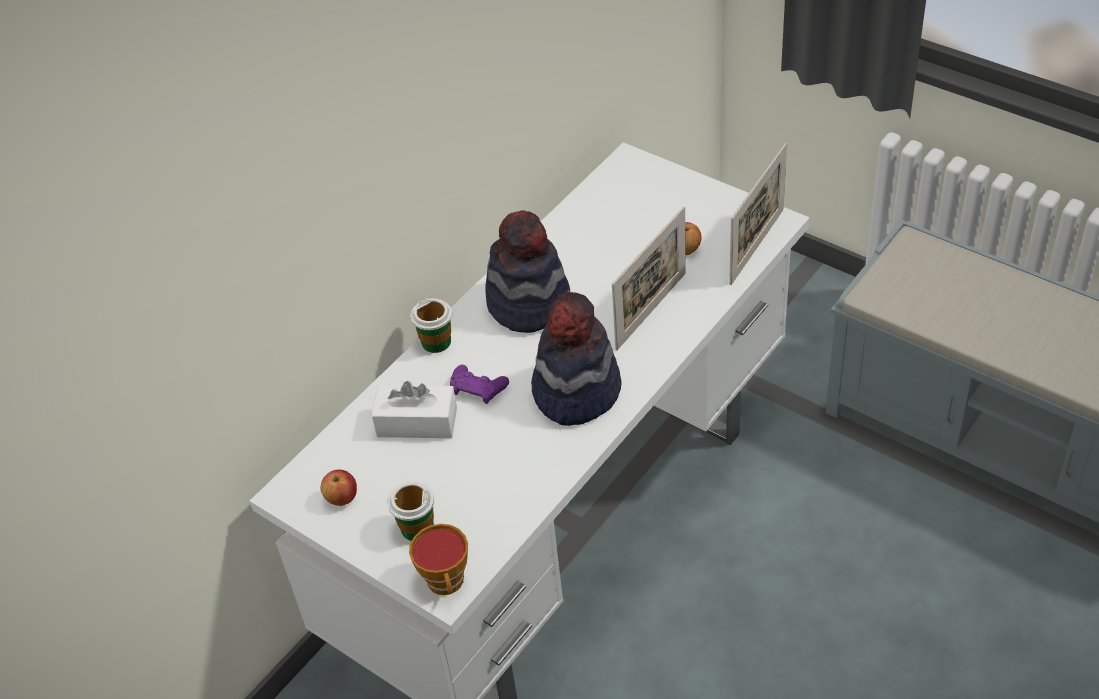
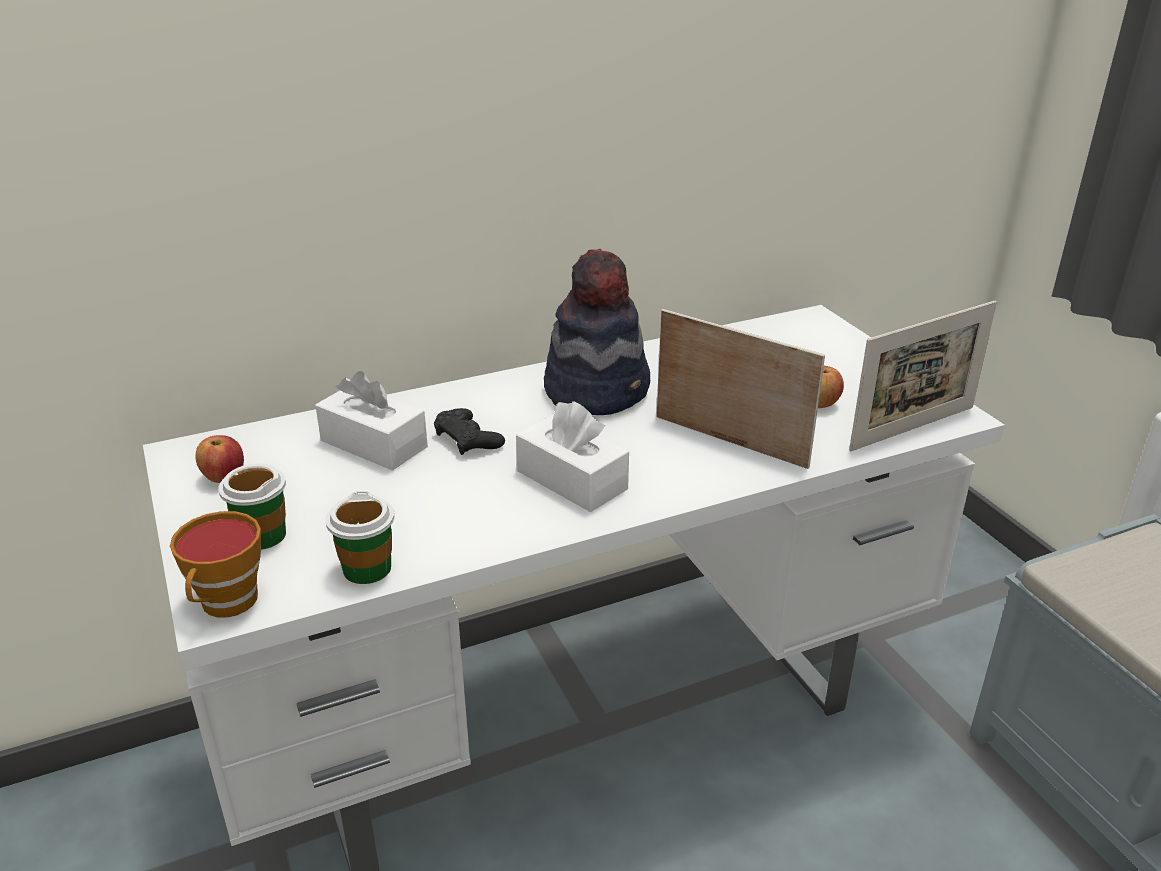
camera: 25 degrees right, 15 degrees down
cup [410,298,452,353] -> cup moved to [325,491,394,584]
purple game controller [450,365,509,404] -> black game controller [434,408,505,455]
hat [531,292,622,426] -> white tissue box [516,401,629,512]
picture frame [612,206,686,350] -> picture frame turned 120 degrees counterclockwise [656,309,825,469]

